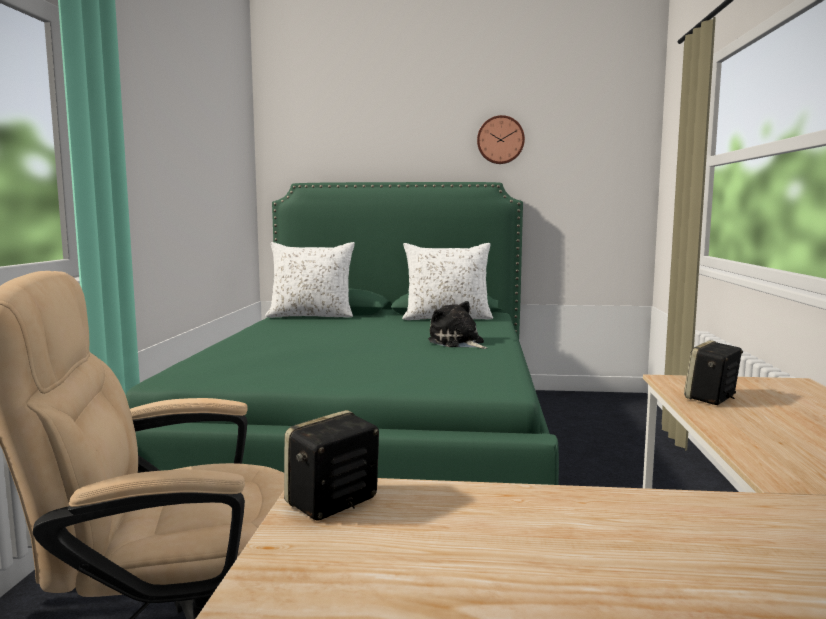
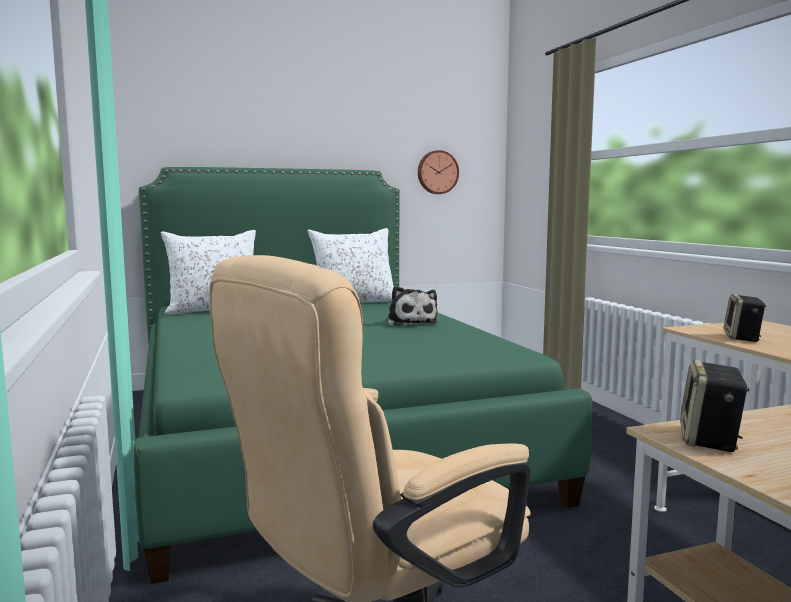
camera: 25 degrees left, 0 degrees up
plush toy [428,301,487,349] -> plush toy turned 135 degrees counterclockwise [386,286,438,326]
wall clock [477,115,525,164] -> wall clock moved to [418,150,459,194]

